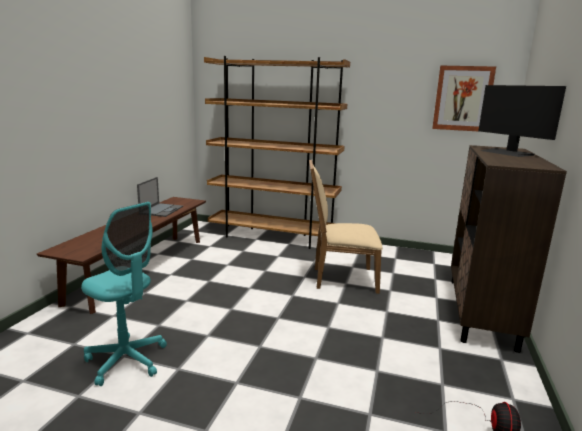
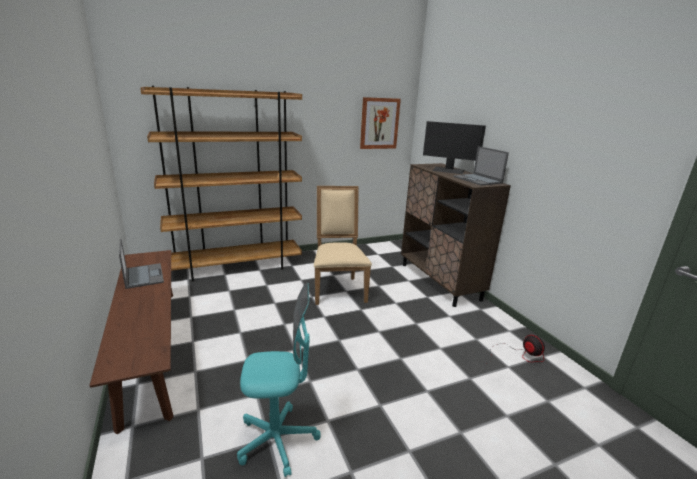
camera: 40 degrees left, 5 degrees up
beige chair [309,159,383,294] -> beige chair turned 120 degrees clockwise [314,186,372,305]
none -> laptop [453,146,509,186]

